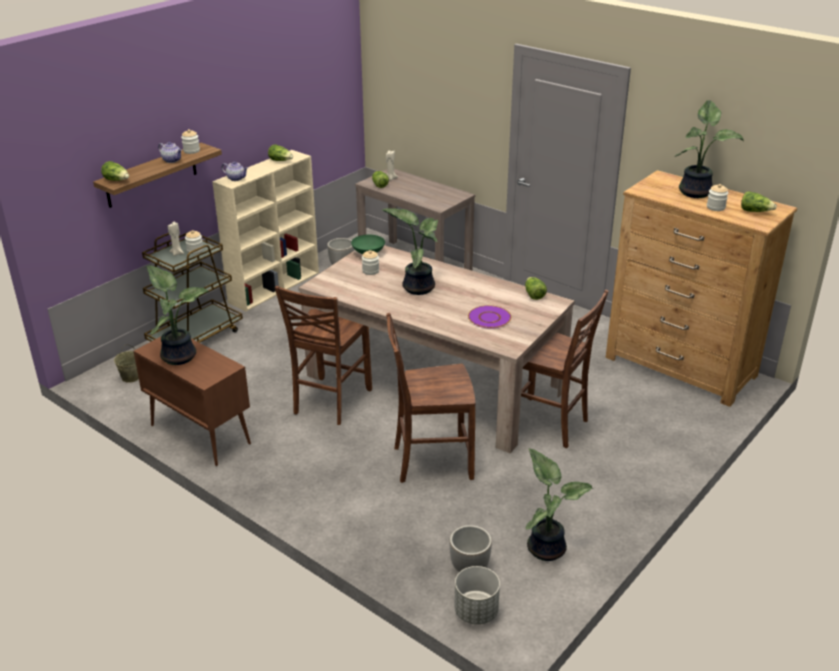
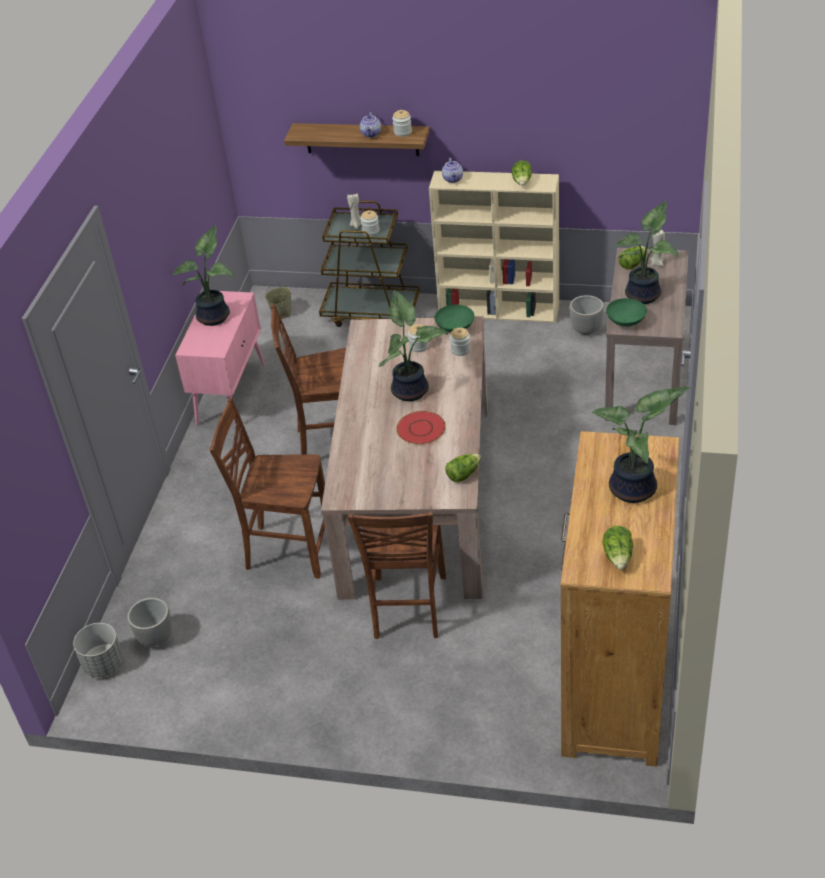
camera: 65 degrees right, 10 degrees up
lettuce [101,161,129,181] -> none
brown cabinet [133,337,251,466] -> pink cabinet [175,291,265,425]
brown chair [386,313,475,483] -> brown chair turned 45 degrees counterclockwise [210,398,325,578]
purple plate [468,305,511,329] -> none
potted plant [526,449,594,561] -> potted plant moved to [615,201,679,304]
jar [707,184,728,211] -> jar moved to [450,328,471,356]
none -> red plate [396,411,446,444]
none -> green bowl [606,298,647,327]

